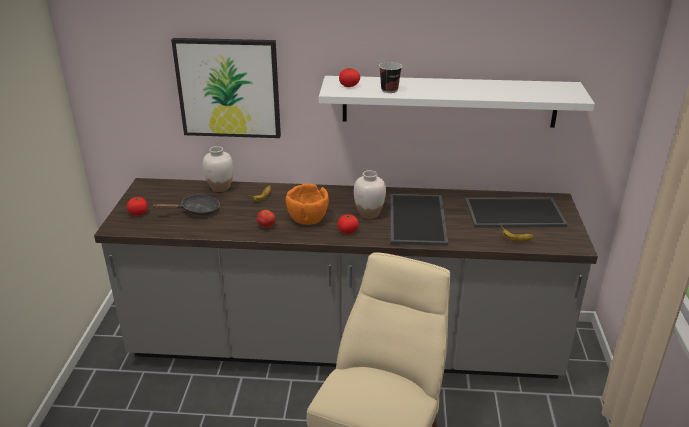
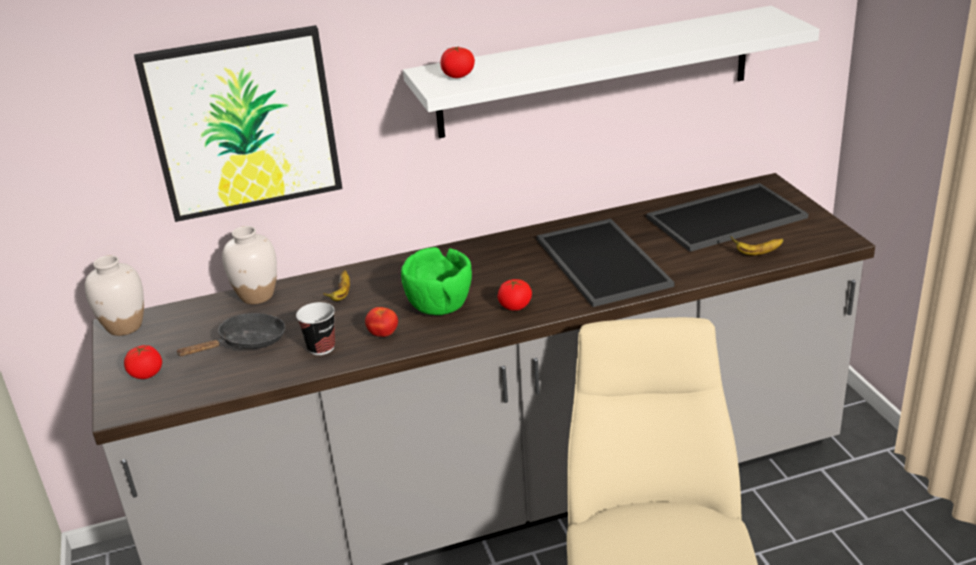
camera: 20 degrees left, 0 degrees up
orange bowl [286,184,329,225] -> green bowl [401,247,472,315]
white vase [354,170,386,219] -> white vase moved to [85,255,144,336]
cup [379,62,402,93] -> cup moved to [296,302,335,355]

